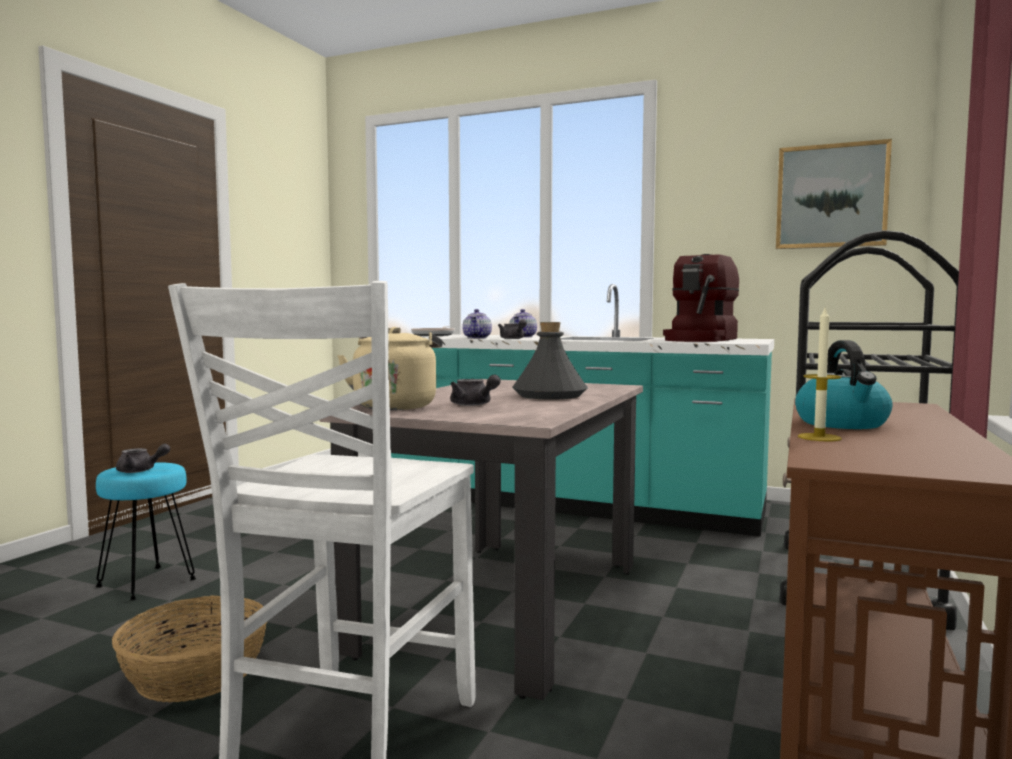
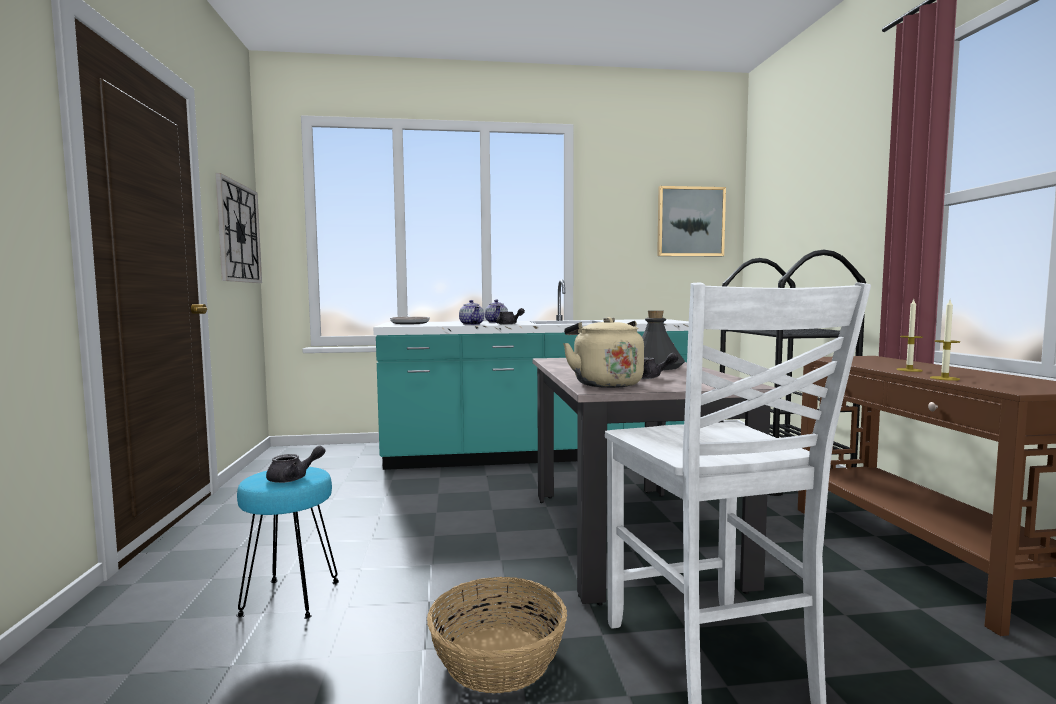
camera: 30 degrees left, 0 degrees up
coffee machine [663,254,739,342] -> none
kettle [795,340,892,429] -> candle [896,299,923,372]
none -> wall clock [216,173,262,283]

